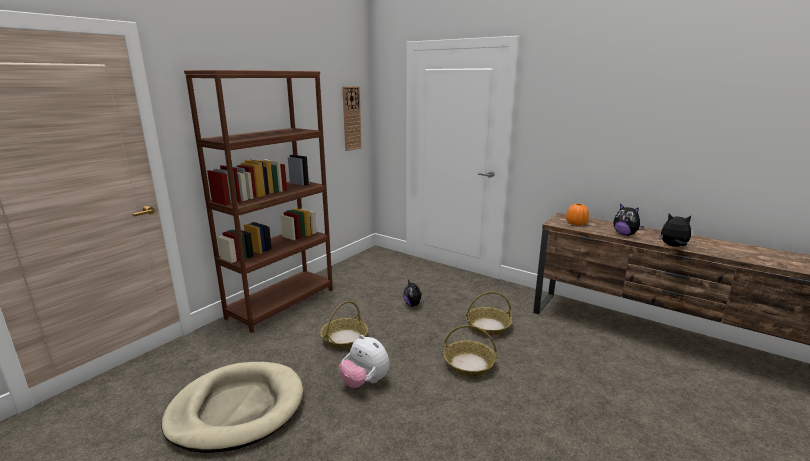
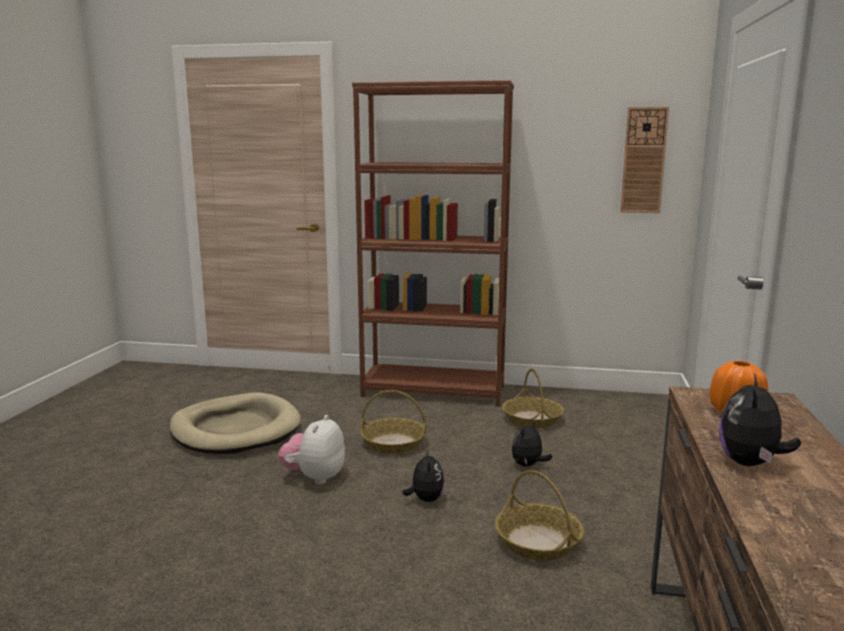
camera: 65 degrees right, 5 degrees down
basket [444,325,497,377] -> basket moved to [502,369,564,428]
plush toy [660,214,691,247] -> plush toy moved to [402,450,445,502]

